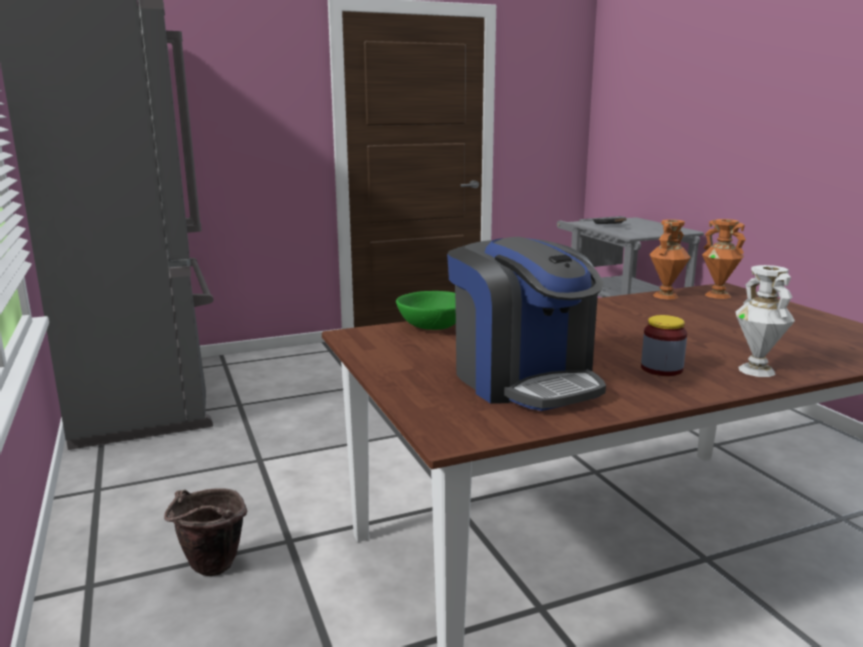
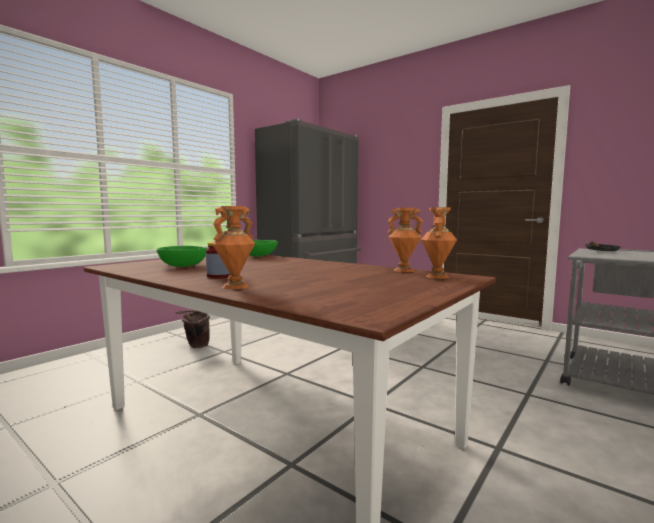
camera: 60 degrees right, 10 degrees down
coffee machine [447,237,606,411] -> green bowl [156,246,207,267]
white vase [736,265,795,377] -> orange vase [212,206,255,289]

